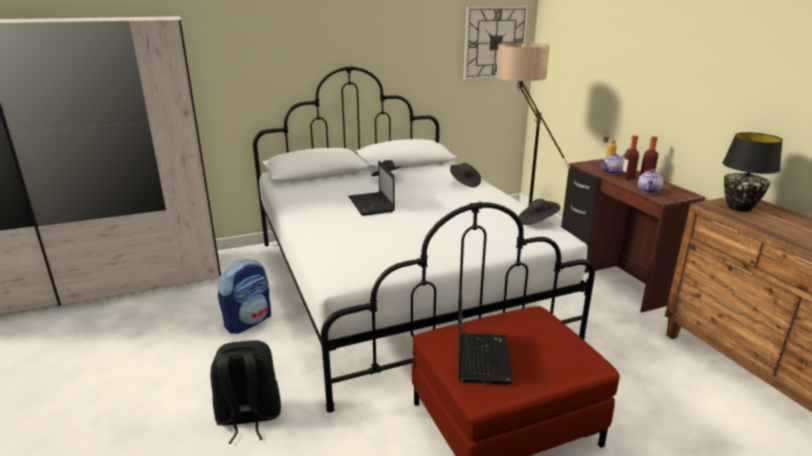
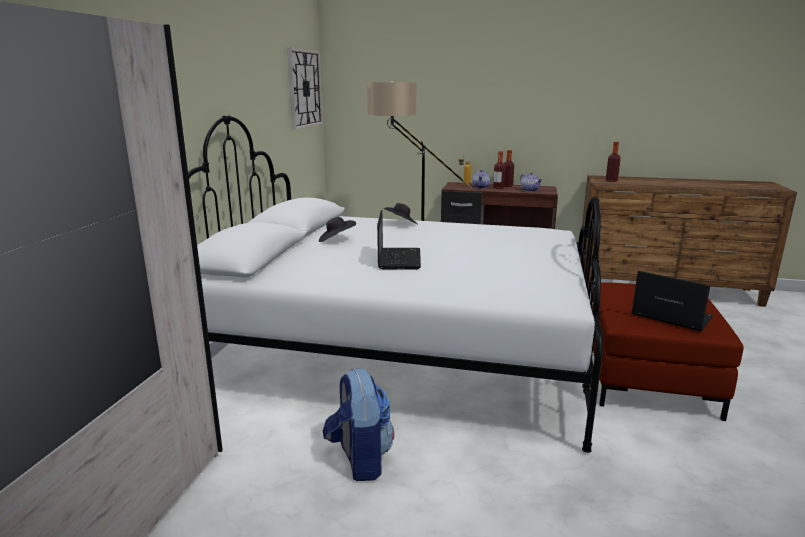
camera: 55 degrees left, 5 degrees down
black backpack [211,340,281,444] -> none
laptop [348,161,395,216] -> laptop turned 105 degrees counterclockwise [377,210,421,270]
black hat [519,199,561,225] -> none
black table lamp [722,132,783,212] -> bottle [606,142,621,182]

